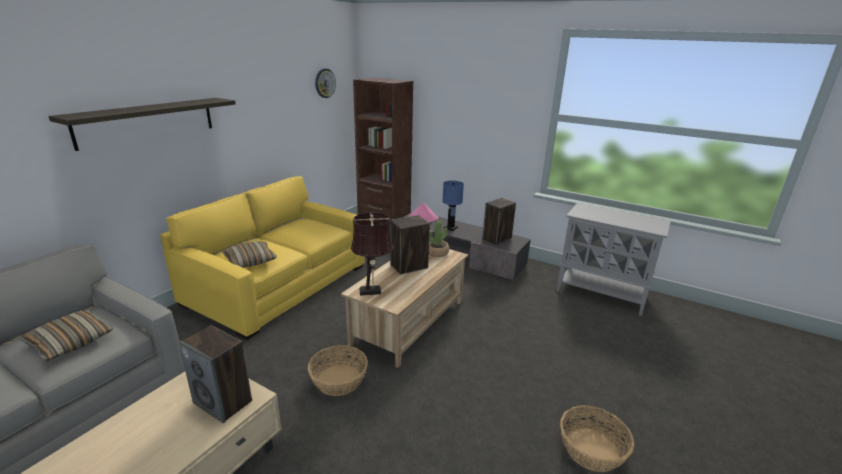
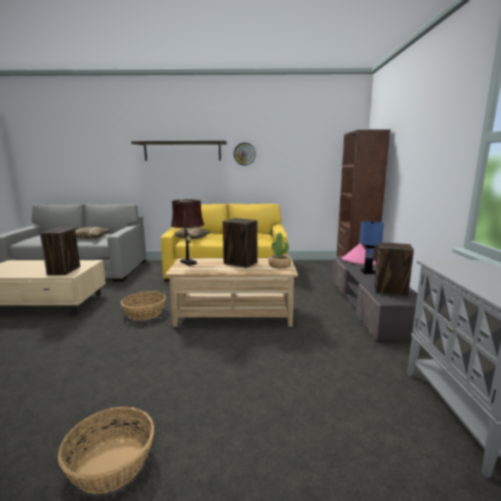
camera: 60 degrees right, 10 degrees down
wall clock [315,69,336,98] -> wall clock moved to [234,143,256,166]

